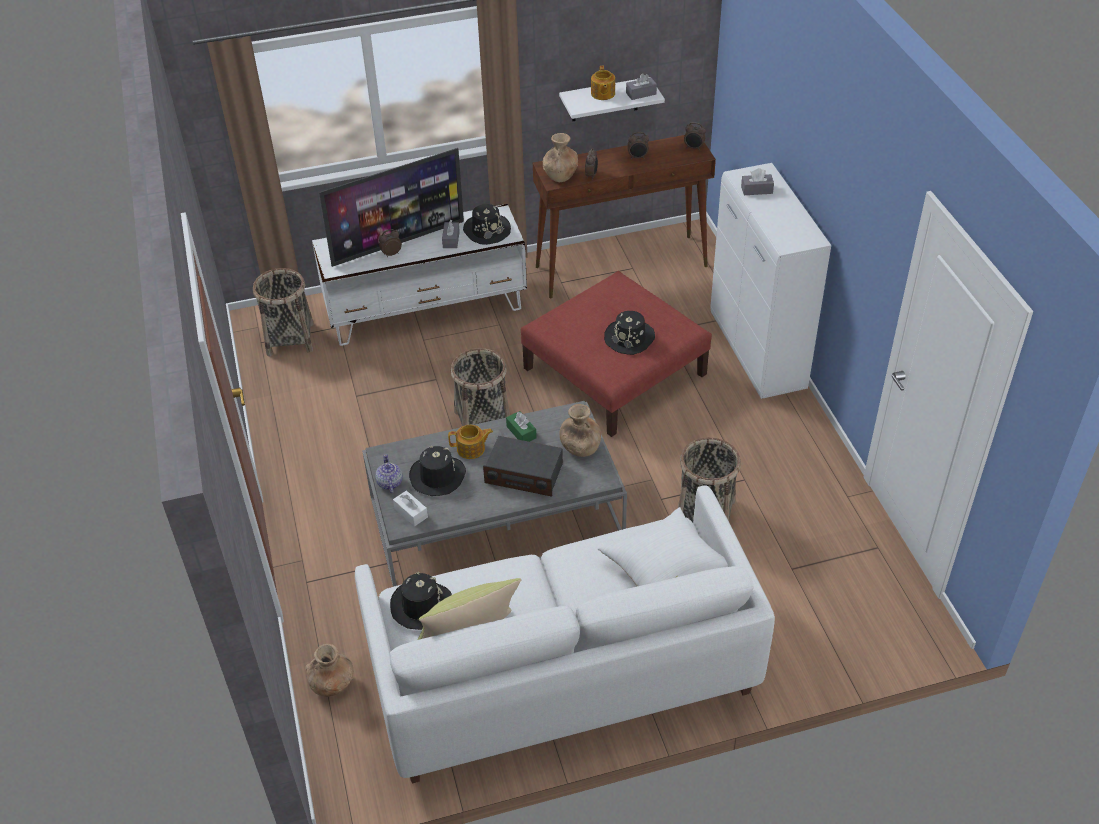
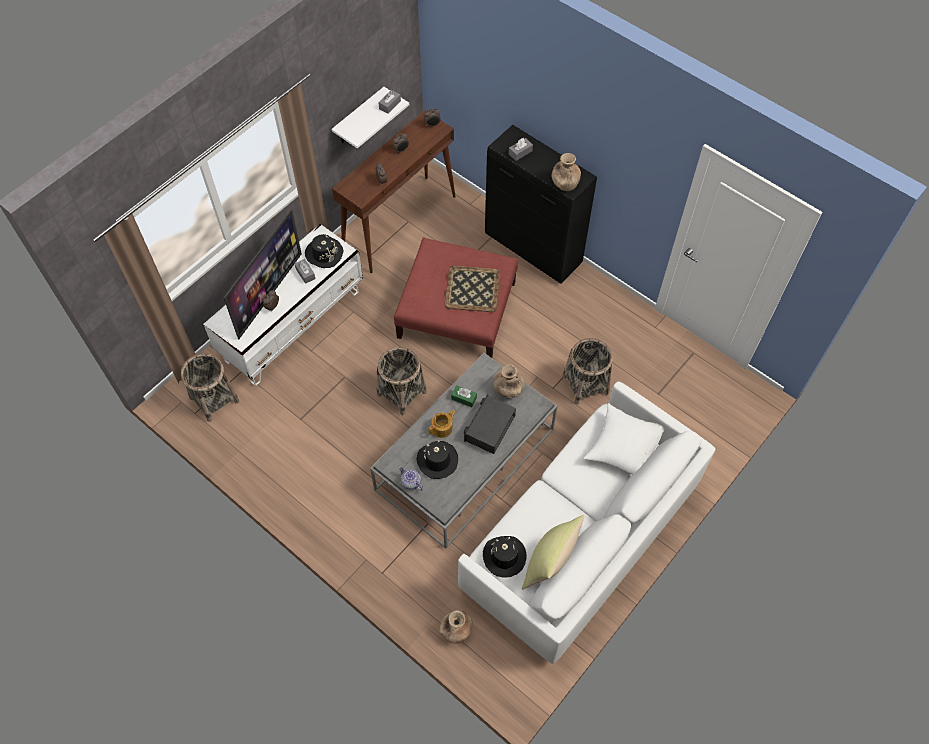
camera: 35 degrees left, 15 degrees up
white tissue box [393,491,428,526] -> none
radio [483,436,563,497] -> radio turned 135 degrees clockwise [464,394,516,454]
brown vase [543,133,578,182] -> brown vase moved to [551,153,581,191]
teapot [591,66,615,100] -> none
black hat [604,311,655,355] -> tray [445,266,500,312]
white cabinet [710,163,831,399] -> black cabinet [485,125,597,284]

